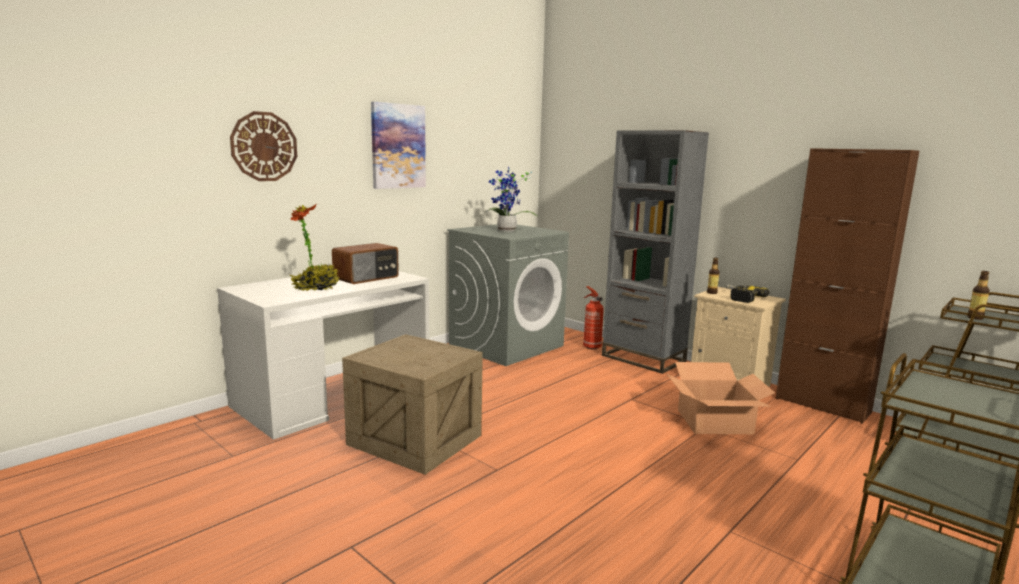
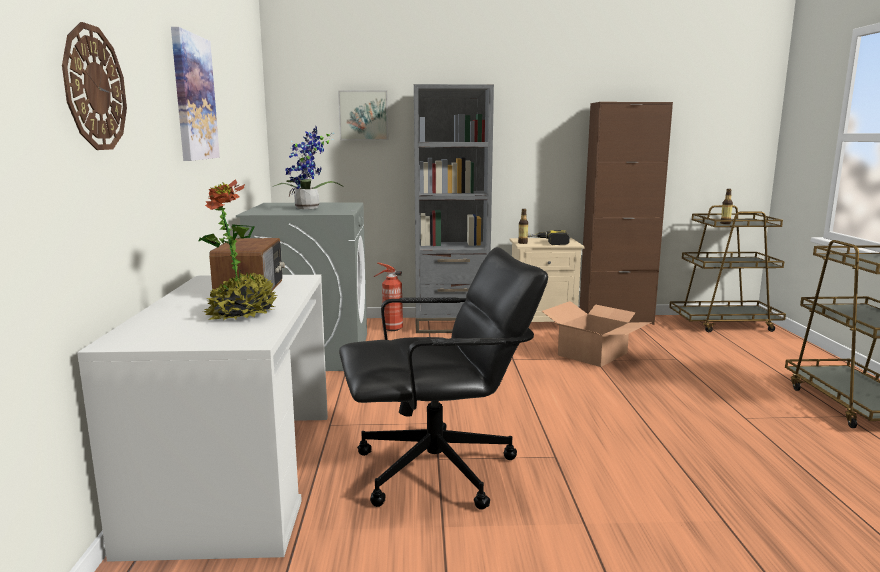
camera: 45 degrees left, 0 degrees up
crate [342,334,483,475] -> black office chair [339,247,548,510]
none -> picture [338,90,388,140]

